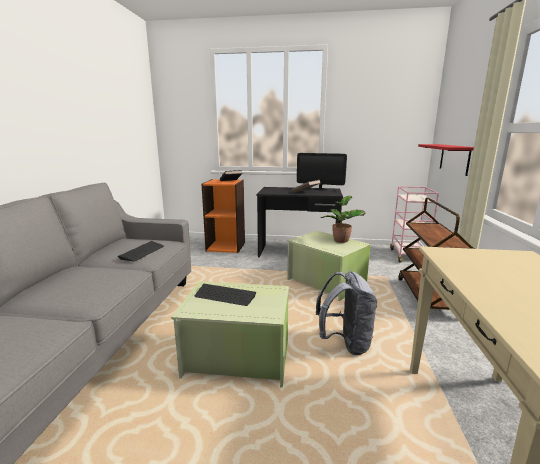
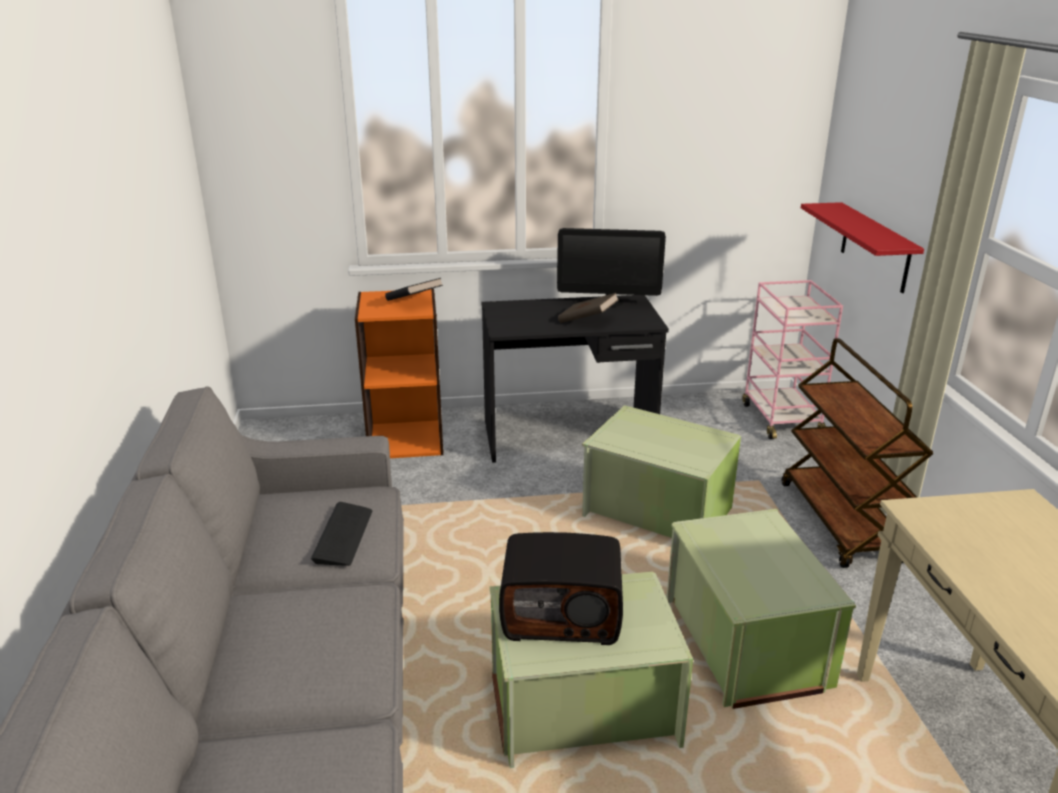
camera: 15 degrees left, 10 degrees up
keyboard [195,284,256,306] -> radio [499,532,623,645]
grey backpack [316,271,377,355] -> green storage box [667,509,856,709]
potted plant [320,196,366,243] -> none

